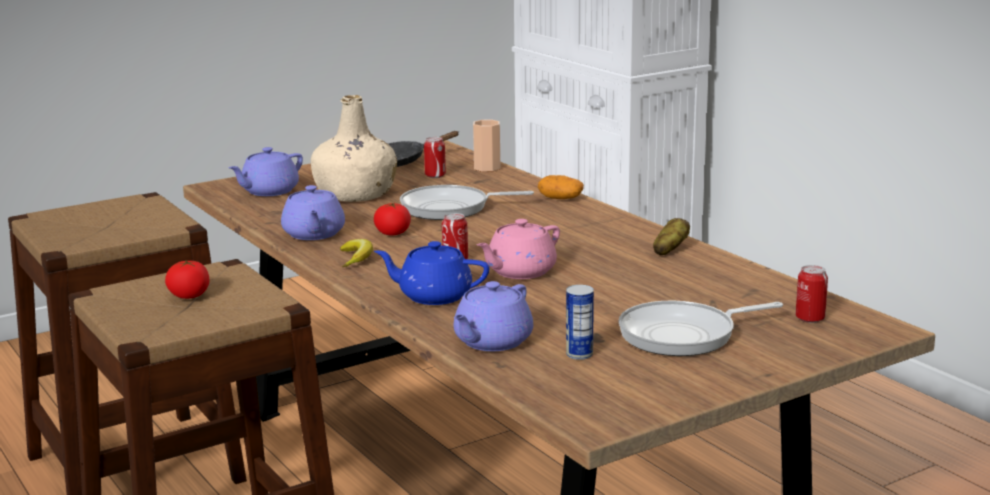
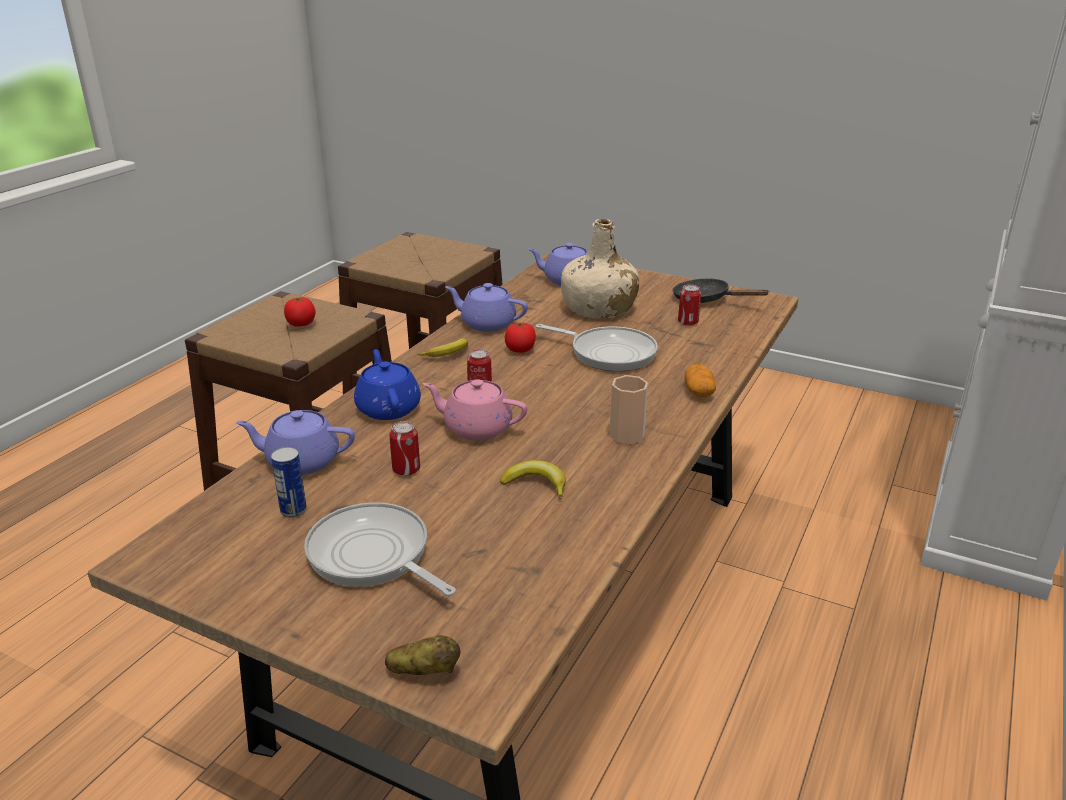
camera: 60 degrees right, 10 degrees up
purple teapot [281,185,345,240] -> purple teapot turned 60 degrees clockwise [445,283,528,332]
frying pan [400,185,534,220] -> frying pan turned 150 degrees clockwise [536,324,658,371]
cup [473,120,501,172] -> cup moved to [609,375,648,444]
potato [653,218,690,256] -> potato moved to [385,635,460,675]
can [795,265,828,323] -> can moved to [389,421,420,476]
none -> banana [500,460,566,499]

